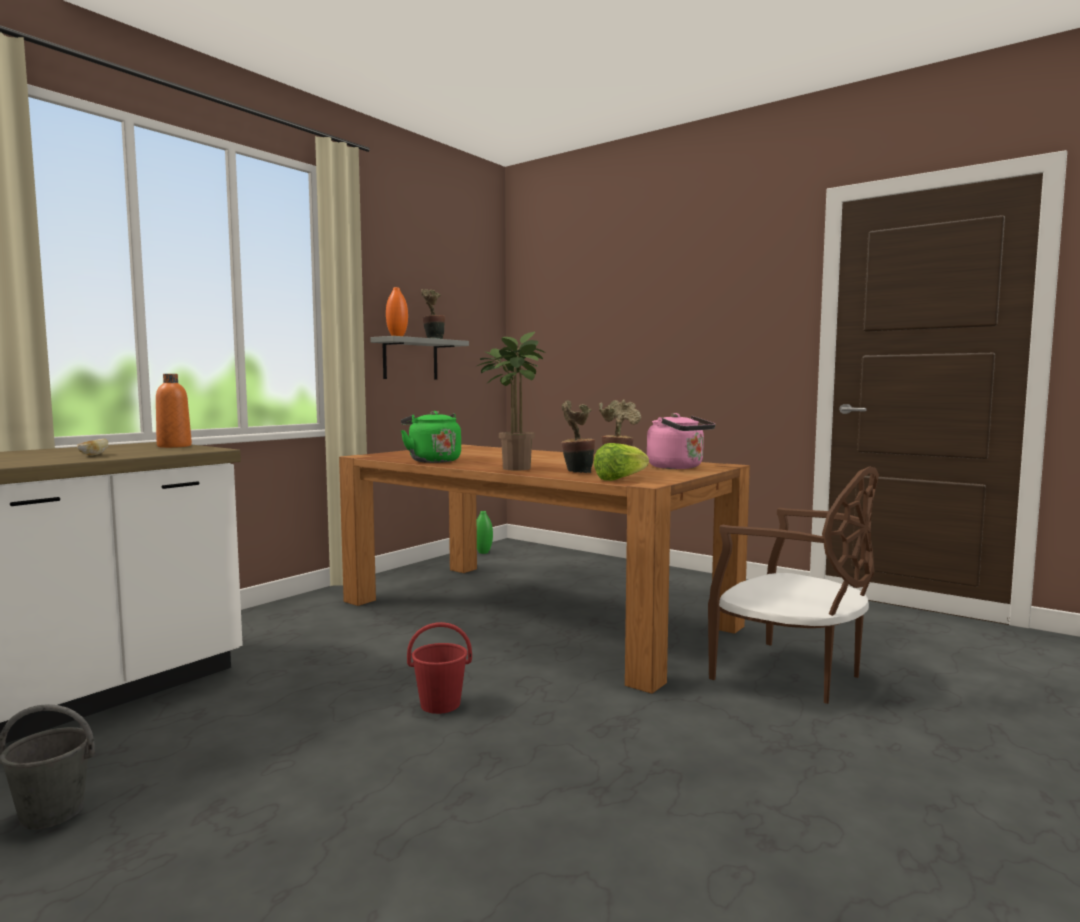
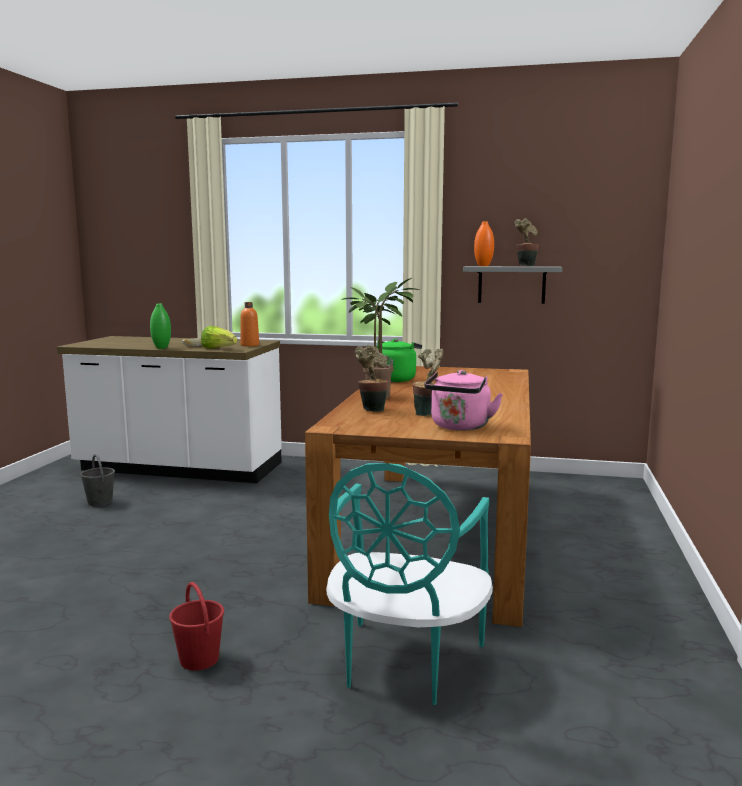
camera: 65 degrees right, 5 degrees up
red bucket [407,622,472,714] -> red bucket moved to [169,582,224,671]
green vase [477,511,493,554] -> green vase moved to [150,304,171,349]
lettuce [594,443,649,481] -> lettuce moved to [201,326,237,349]
brown chair [708,466,879,704] -> turquoise chair [326,463,493,705]

